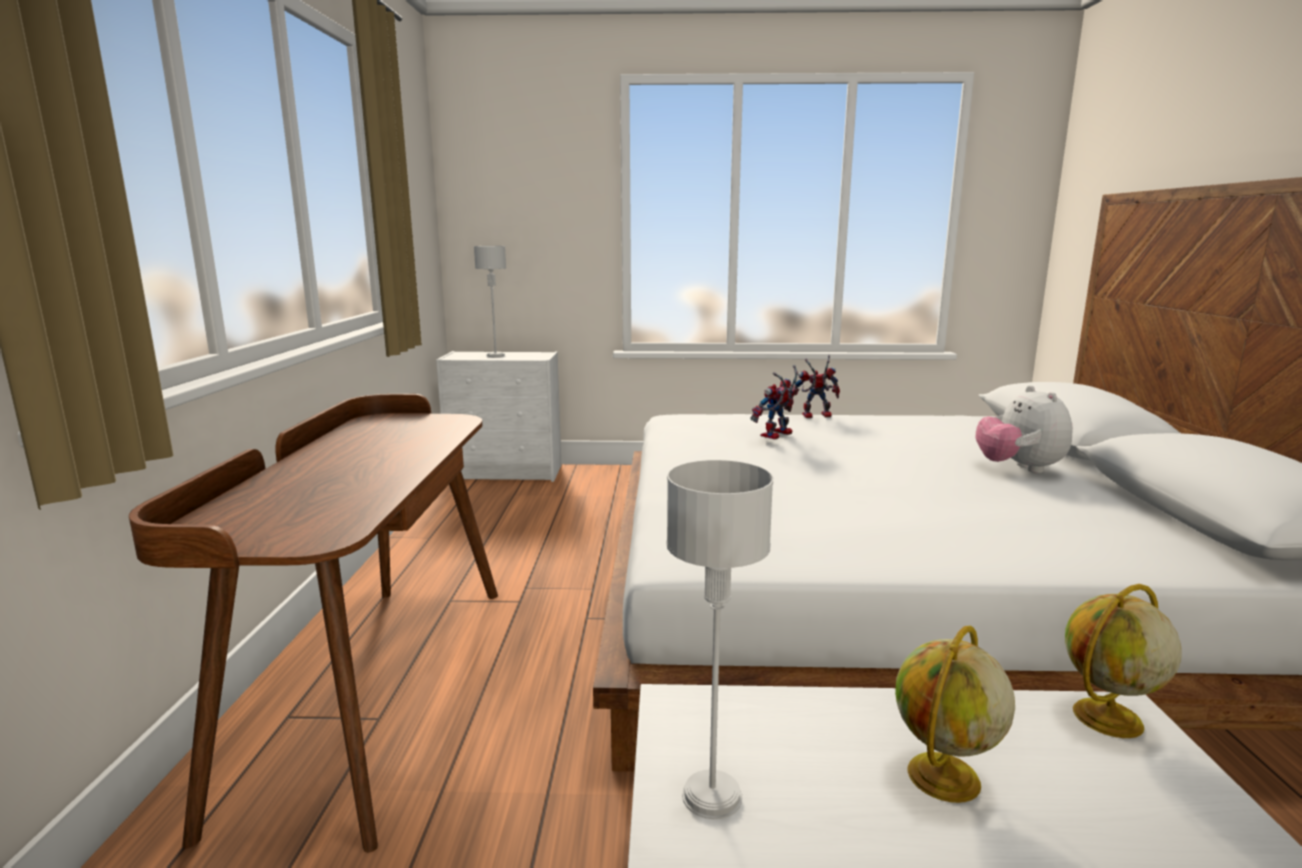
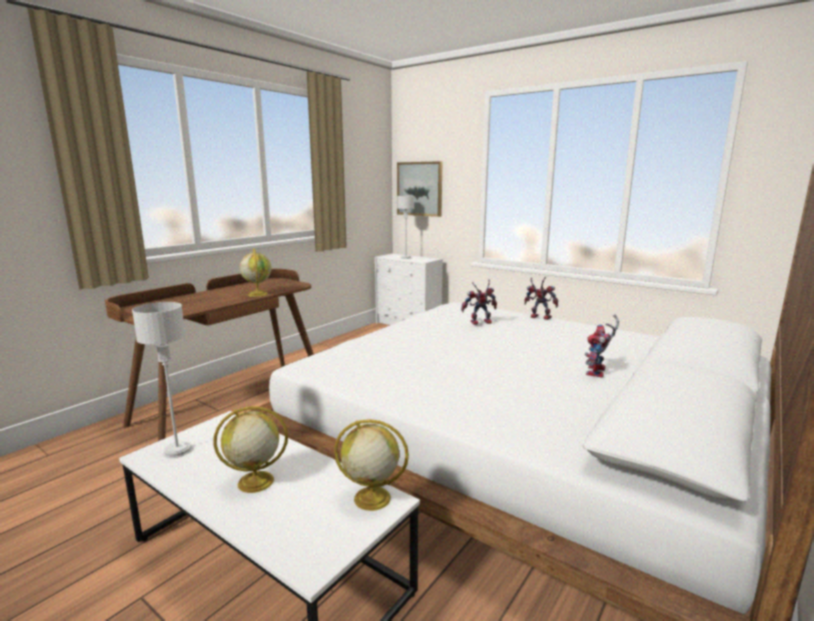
camera: 35 degrees right, 0 degrees up
plush toy [976,385,1073,473] -> toy robot [585,315,619,377]
none -> globe [240,248,271,297]
none -> picture [397,161,442,217]

